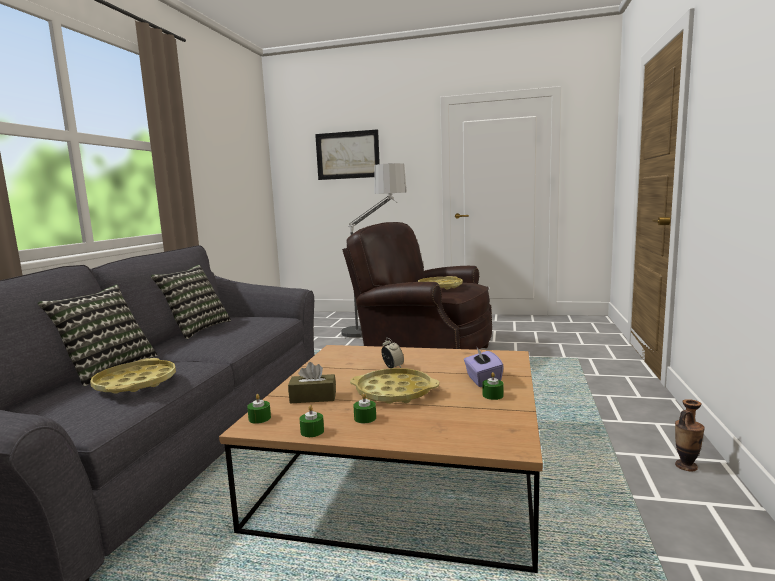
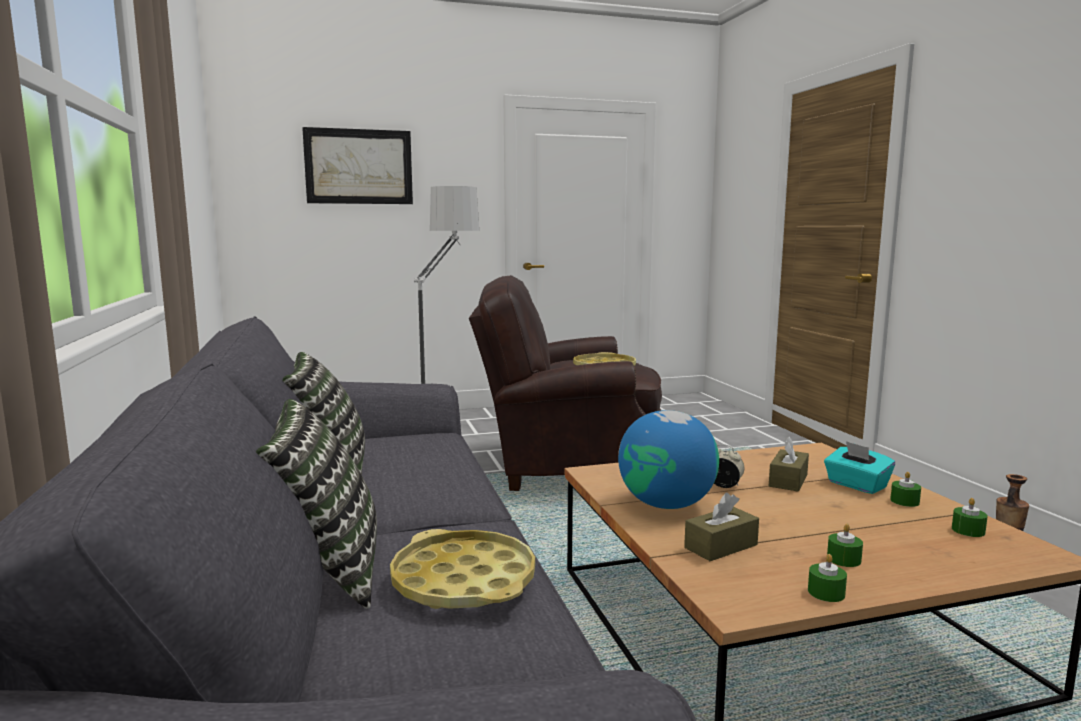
camera: 30 degrees left, 0 degrees up
green candle [247,394,271,424] -> green candle moved to [952,498,988,537]
yellow tray [350,368,439,404] -> none
purple tissue box [464,348,504,387] -> turquoise tissue box [824,441,895,494]
none -> globe [618,410,719,509]
none -> brown tissue box [769,436,809,492]

